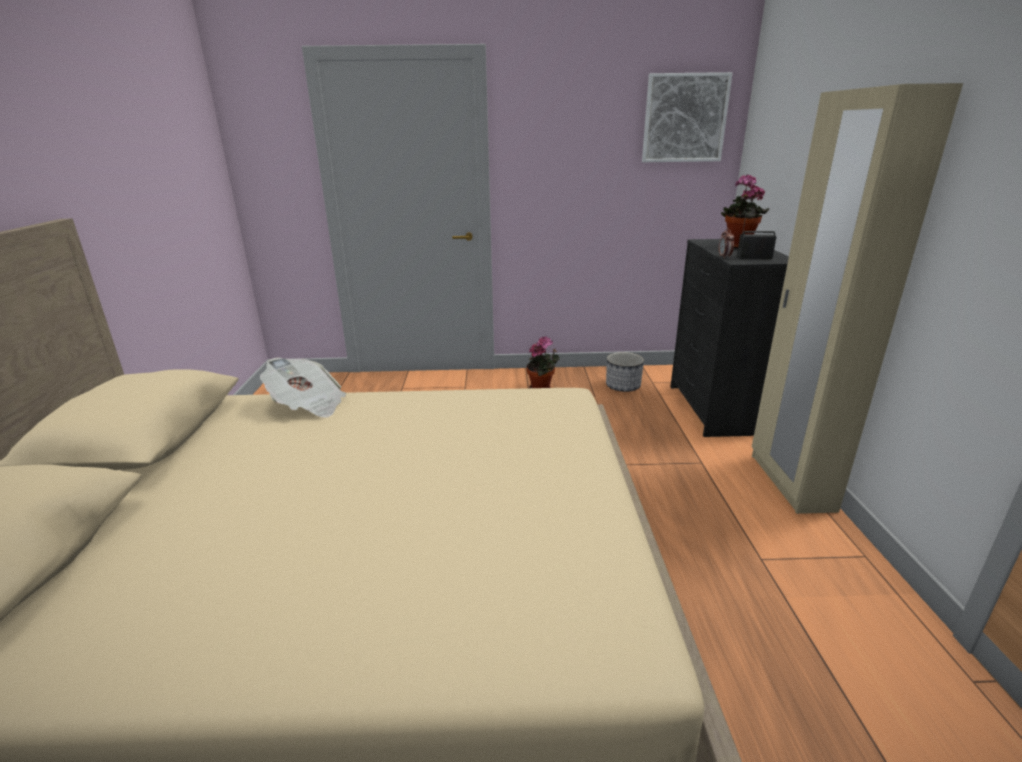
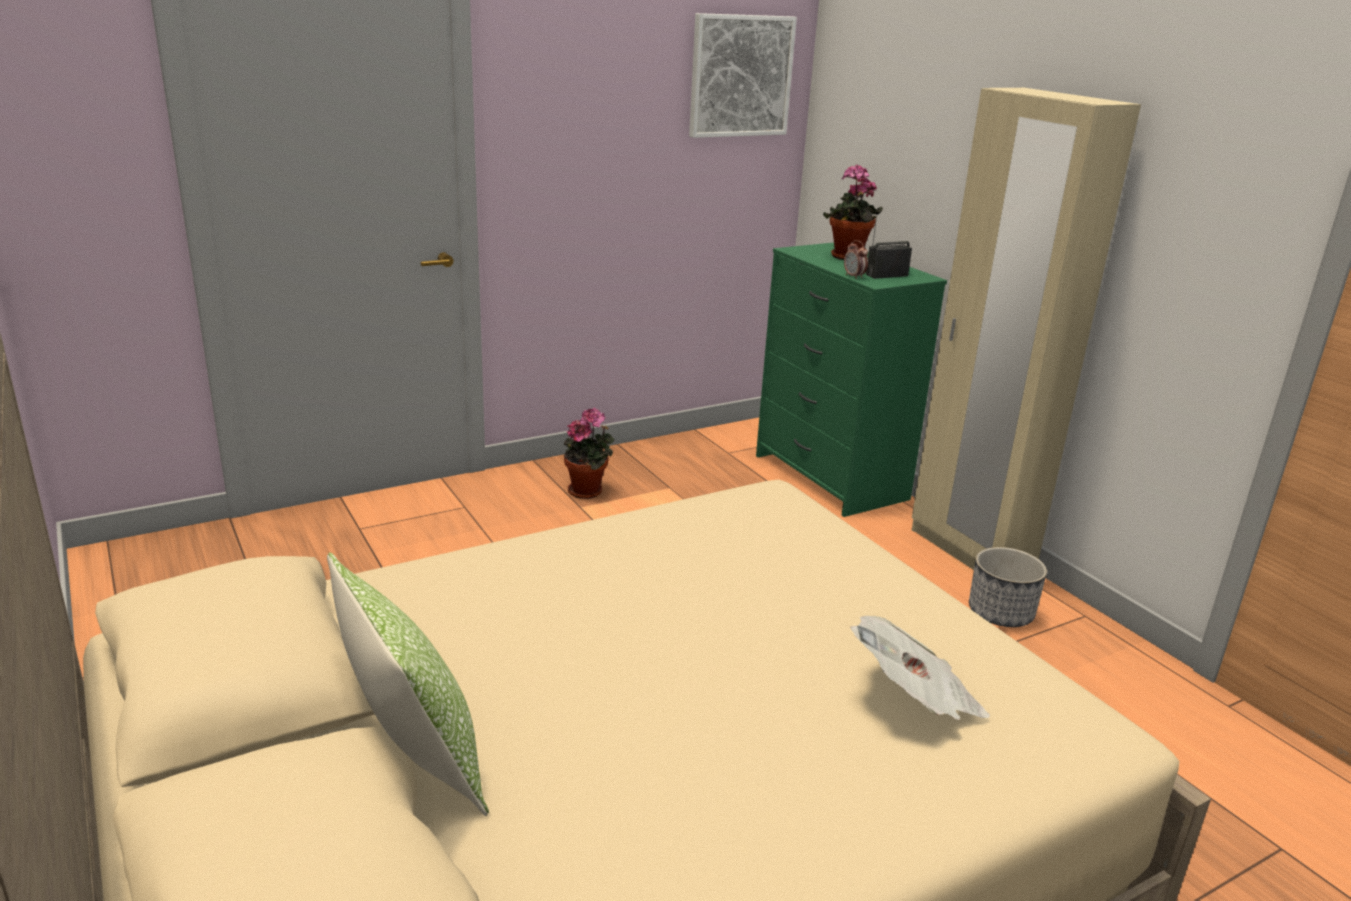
camera: 30 degrees left, 0 degrees up
newspaper [260,358,346,418] -> newspaper moved to [850,616,990,720]
planter [606,352,644,392] -> planter moved to [969,547,1047,627]
black dresser [670,239,789,437] -> green dresser [756,243,947,517]
none -> pillow [327,553,489,816]

